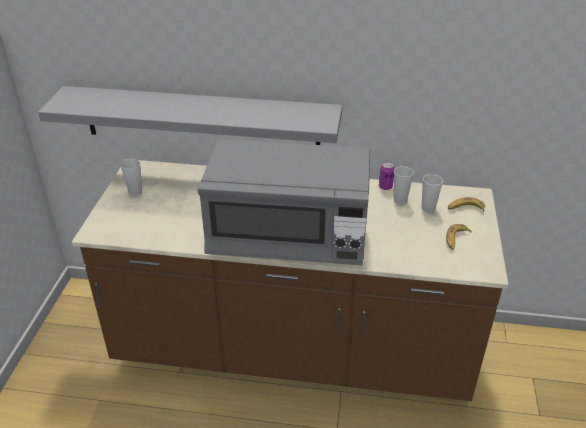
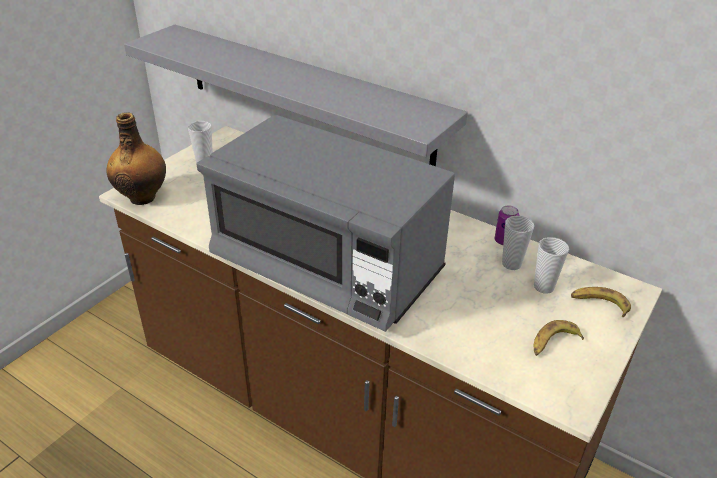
camera: 25 degrees right, 0 degrees up
none -> bottle [106,112,166,205]

